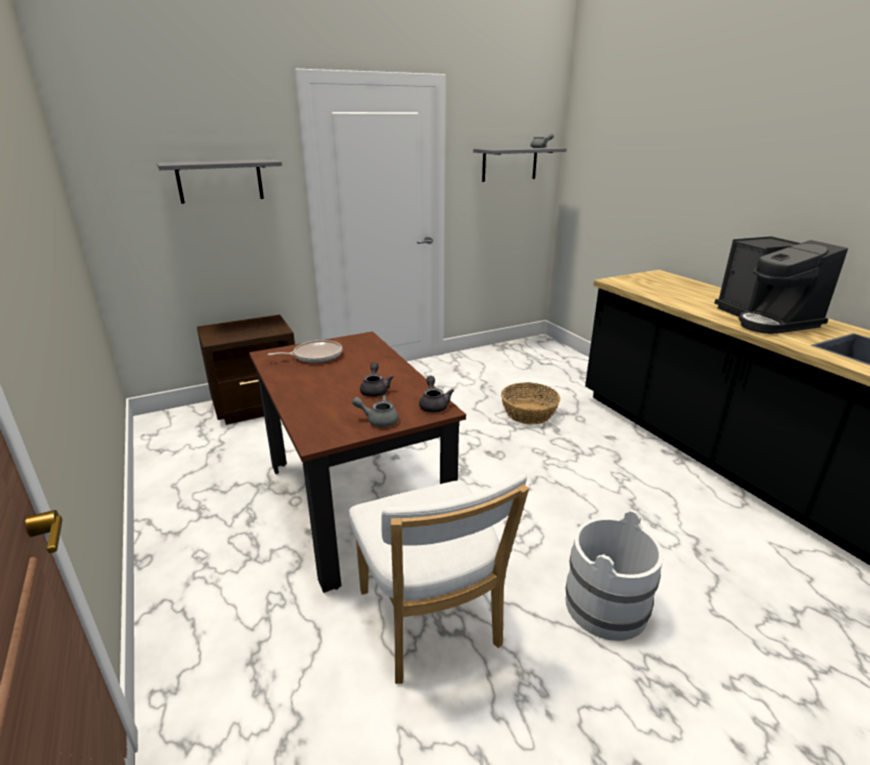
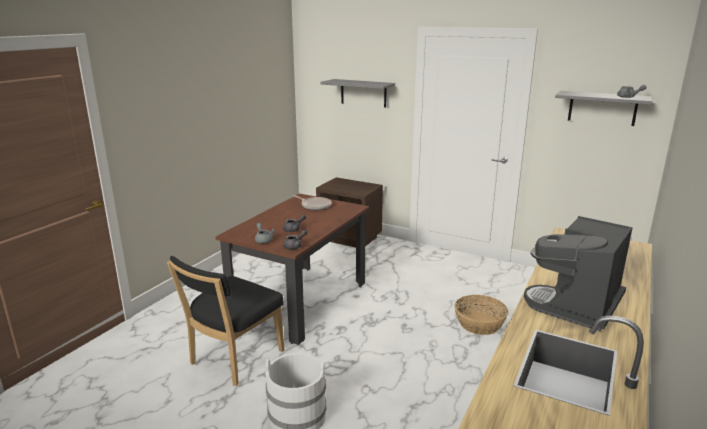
camera: 55 degrees right, 5 degrees down
white chair [349,474,529,684] -> black chair [167,256,284,386]

